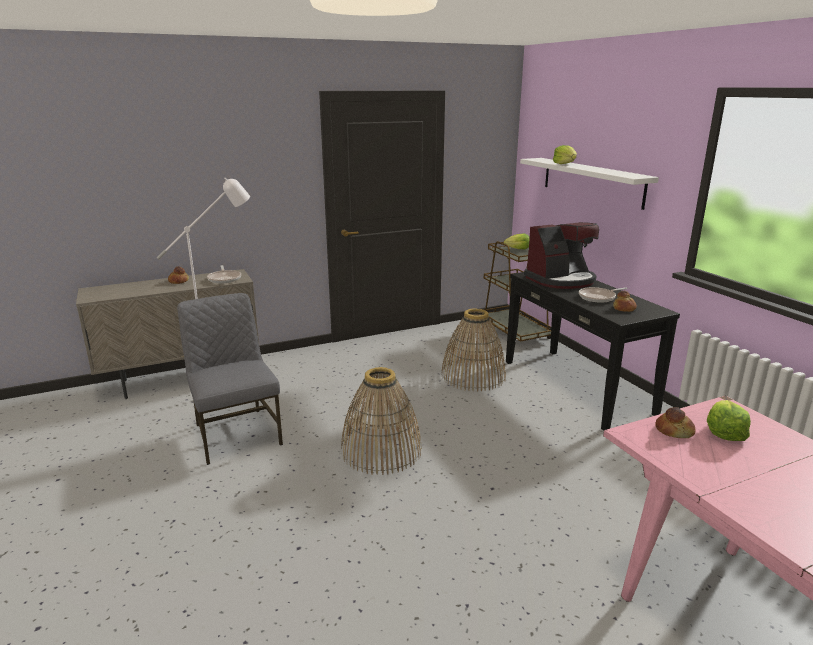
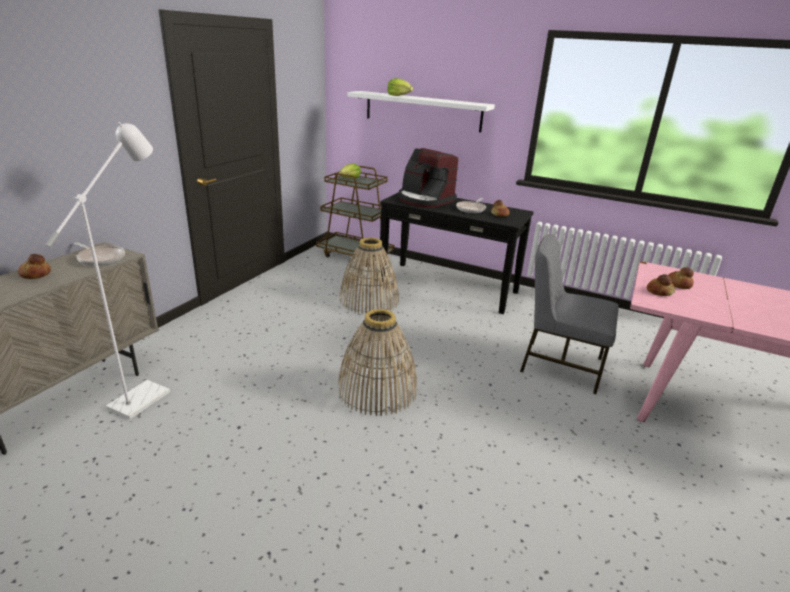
camera: 40 degrees left, 5 degrees up
grey chair [177,293,283,465] -> grey chair moved to [520,234,618,394]
coffee machine [524,222,599,289] -> coffee machine turned 105 degrees clockwise [398,148,458,208]
lettuce [707,400,751,441] -> bread [668,267,694,289]

